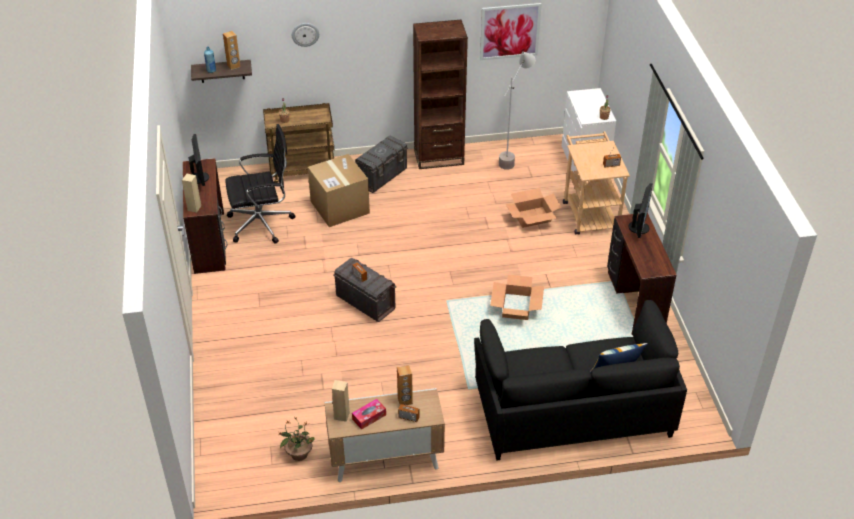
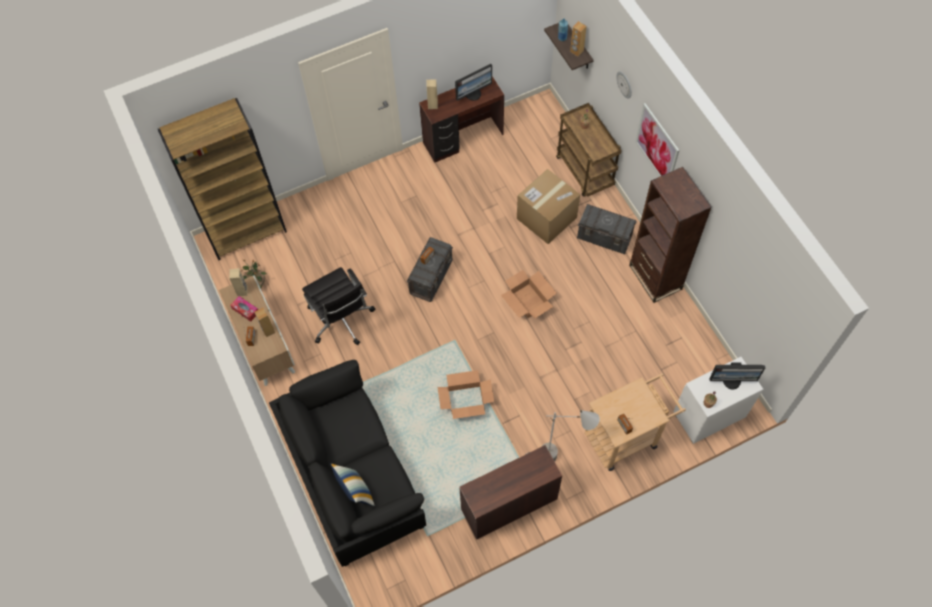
camera: 75 degrees right, 20 degrees up
black office chair [225,124,296,244] -> black office chair moved to [302,267,376,345]
picture [480,3,542,60] -> picture moved to [635,103,679,176]
grey floor lamp [499,51,535,170] -> grey floor lamp moved to [541,410,600,461]
cardboard box [505,188,562,228] -> cardboard box moved to [501,270,557,318]
monitor [629,183,653,238] -> monitor moved to [709,362,765,389]
none -> brown bookcase [158,98,287,260]

